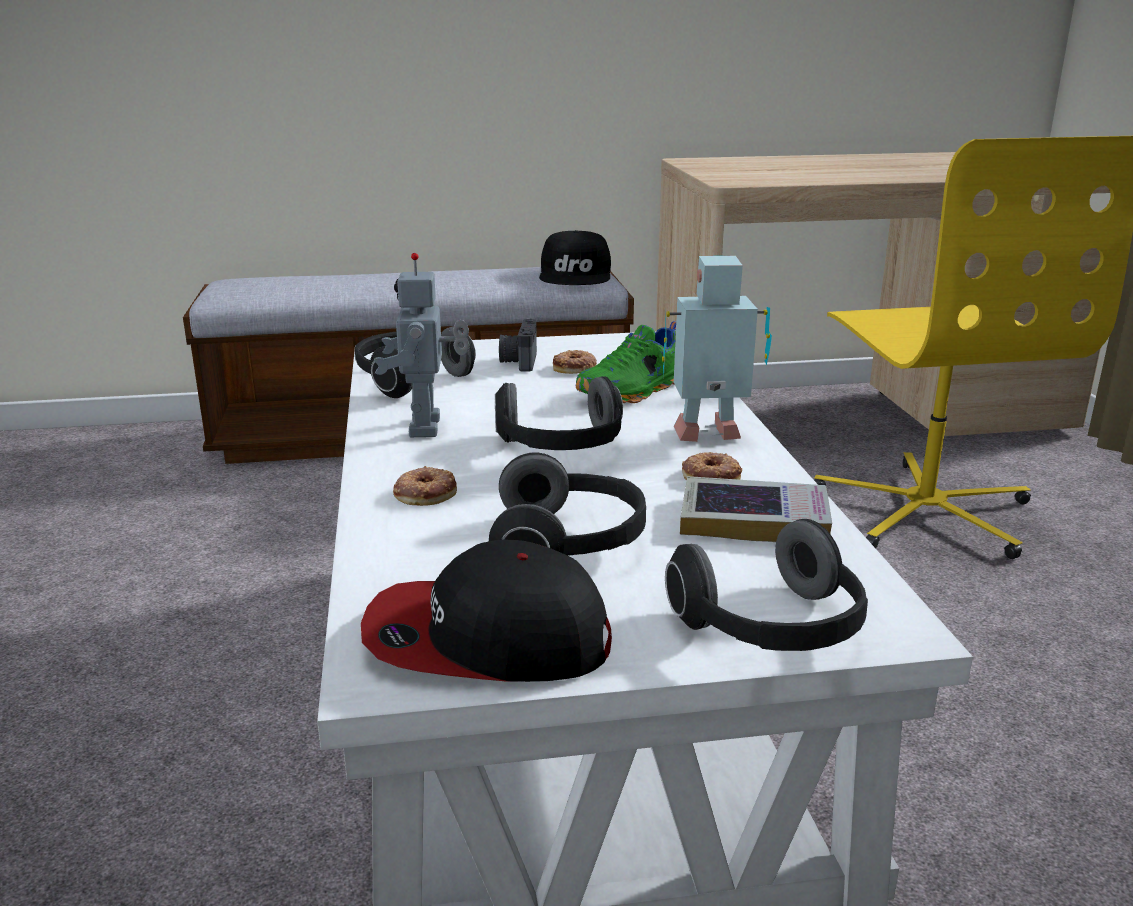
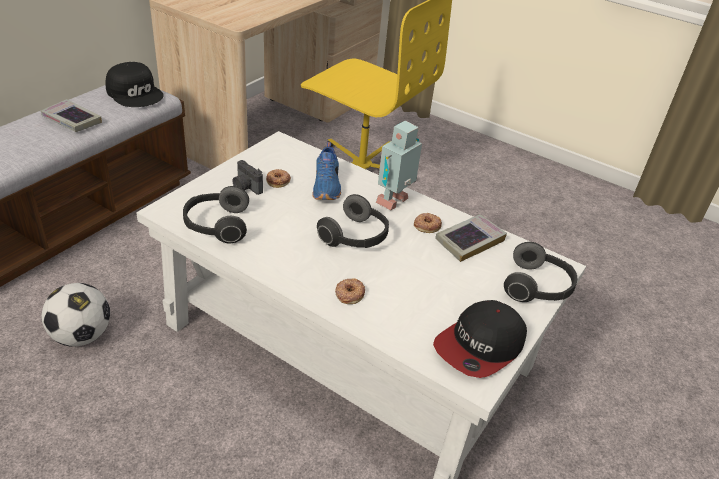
camera: 50 degrees left, 15 degrees up
toy robot [374,253,470,437] -> none
headphones [489,452,646,555] -> none
green shoe [576,321,676,403] -> blue shoe [312,142,341,200]
none -> book [41,99,102,132]
none -> football [42,283,110,347]

